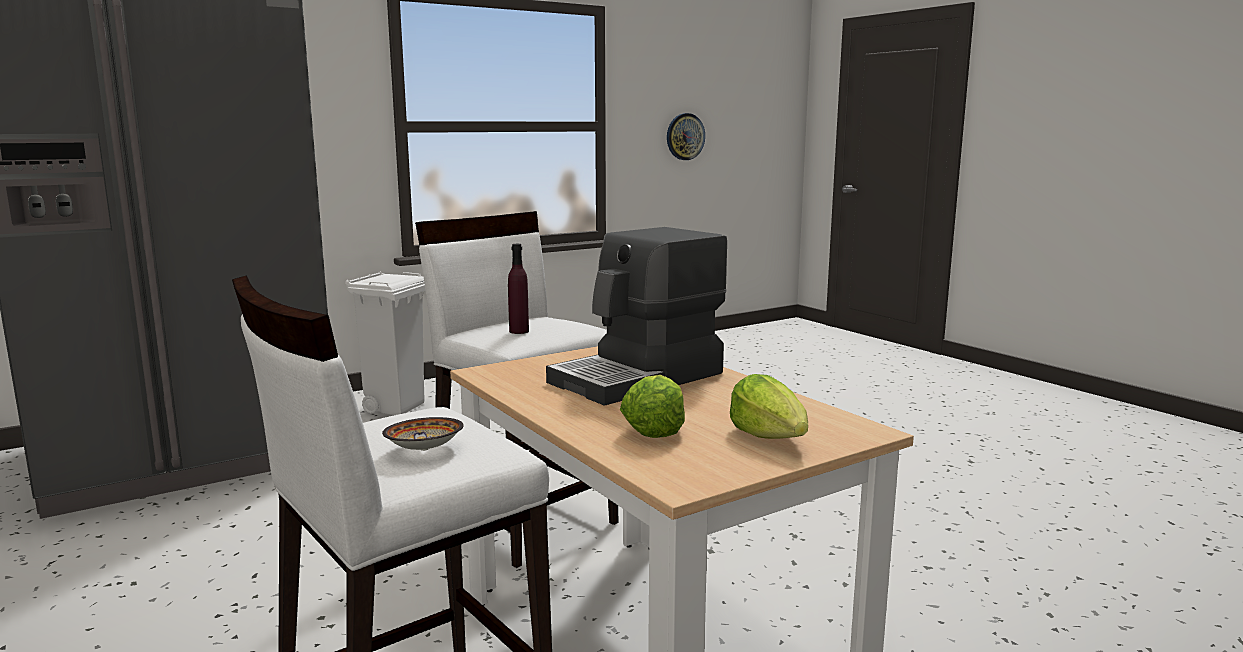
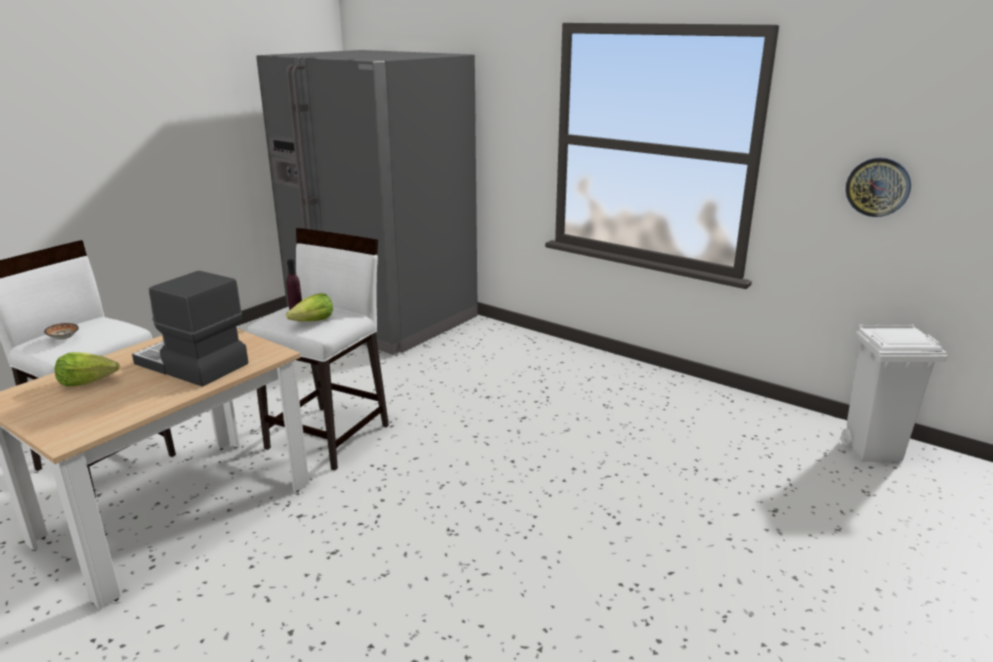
camera: 70 degrees right, 10 degrees up
white trash can [345,271,425,415] -> white trash can moved to [841,324,947,461]
lettuce [730,374,808,439] -> lettuce moved to [286,293,333,322]

